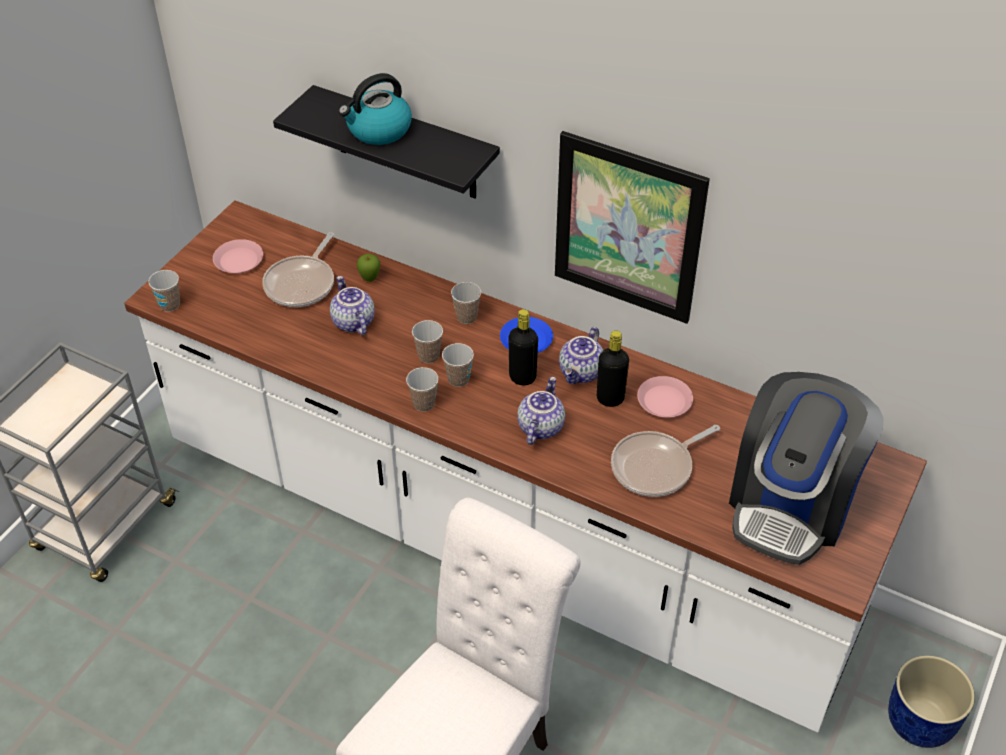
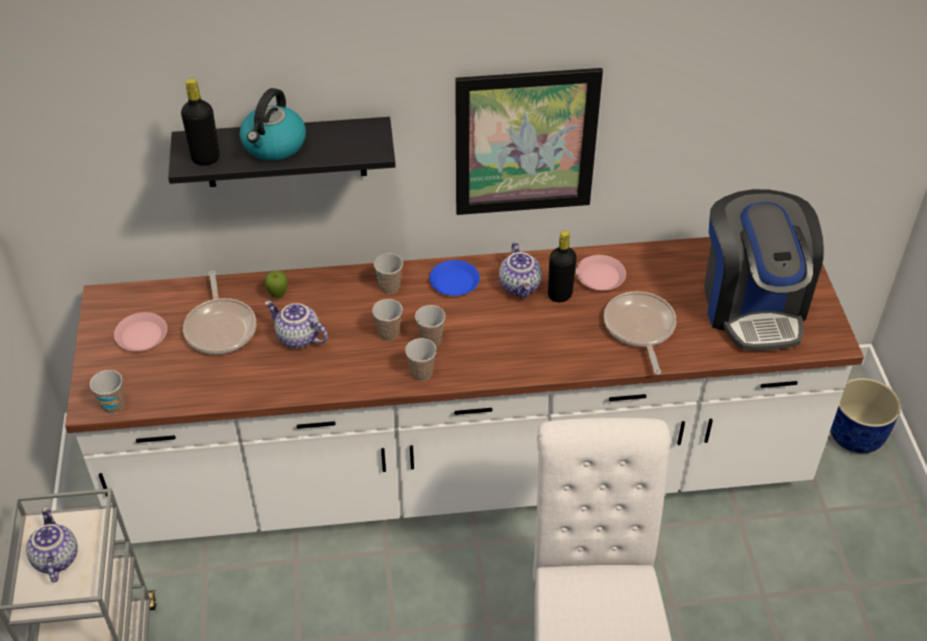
camera: 35 degrees left, 0 degrees up
black bottle [508,309,538,385] -> black bottle moved to [181,78,220,165]
teapot [517,377,565,445] -> teapot moved to [26,506,78,582]
frying pan [611,425,720,497] -> frying pan turned 150 degrees clockwise [604,291,677,375]

